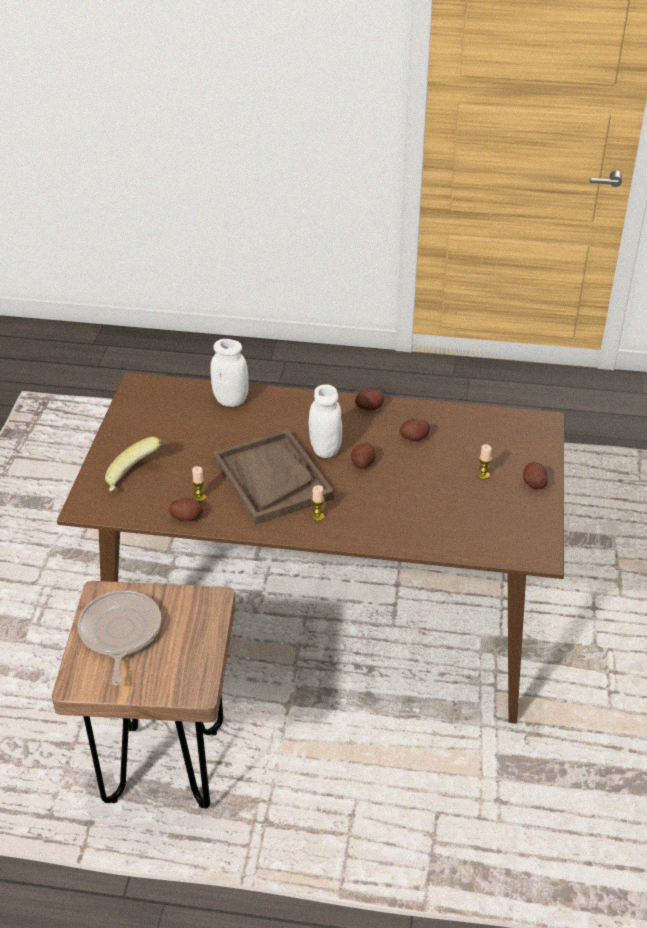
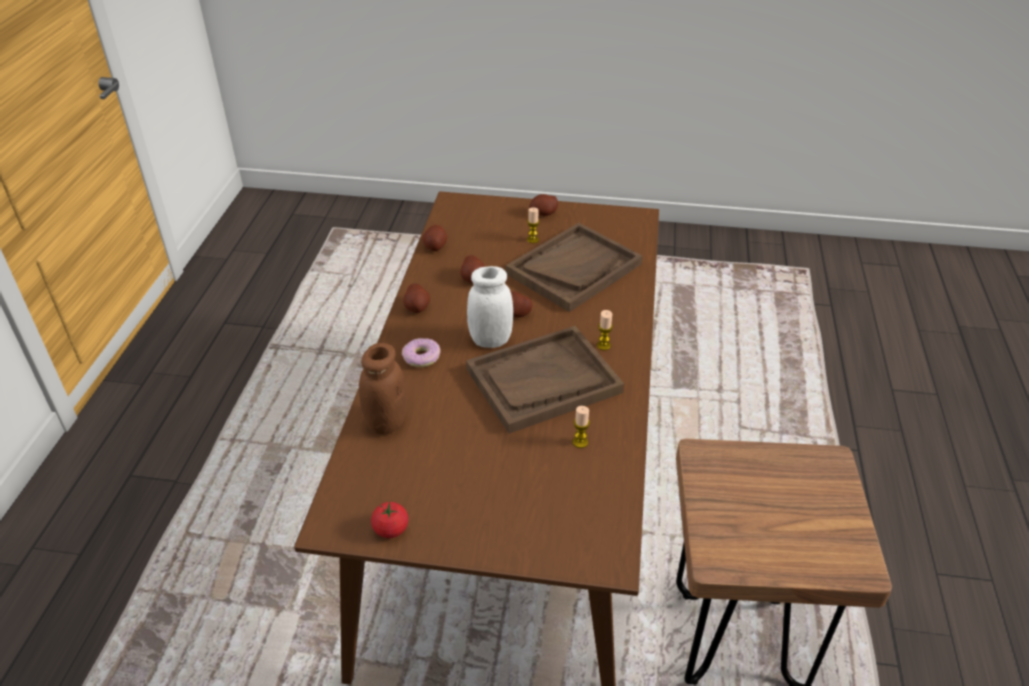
camera: 90 degrees left, 0 degrees up
frying pan [78,590,161,686] -> none
banana [105,437,162,491] -> none
potato [169,498,203,521] -> potato moved to [422,225,447,251]
white jar [210,339,249,407] -> brown jar [359,343,407,435]
none -> tomato [371,502,409,538]
none -> donut [402,338,441,367]
none -> brown tray [506,223,642,312]

